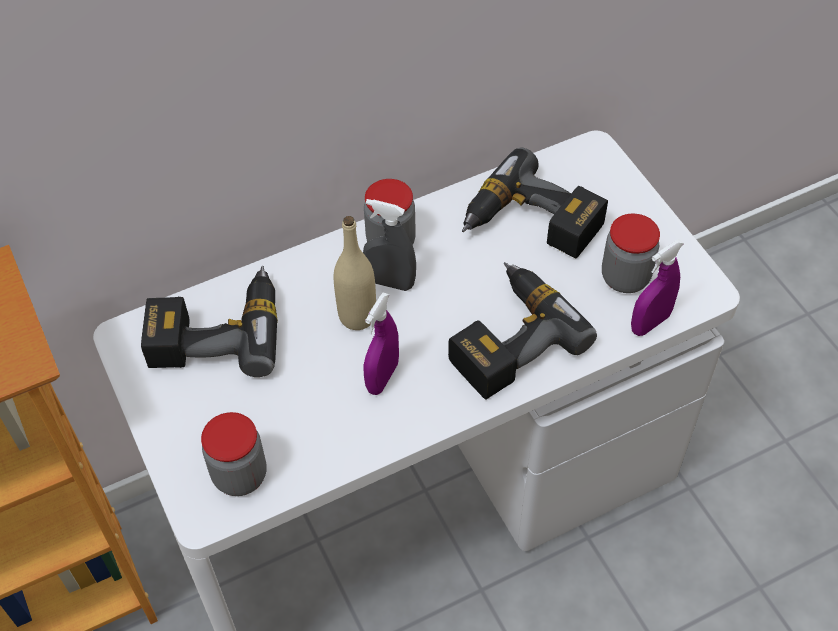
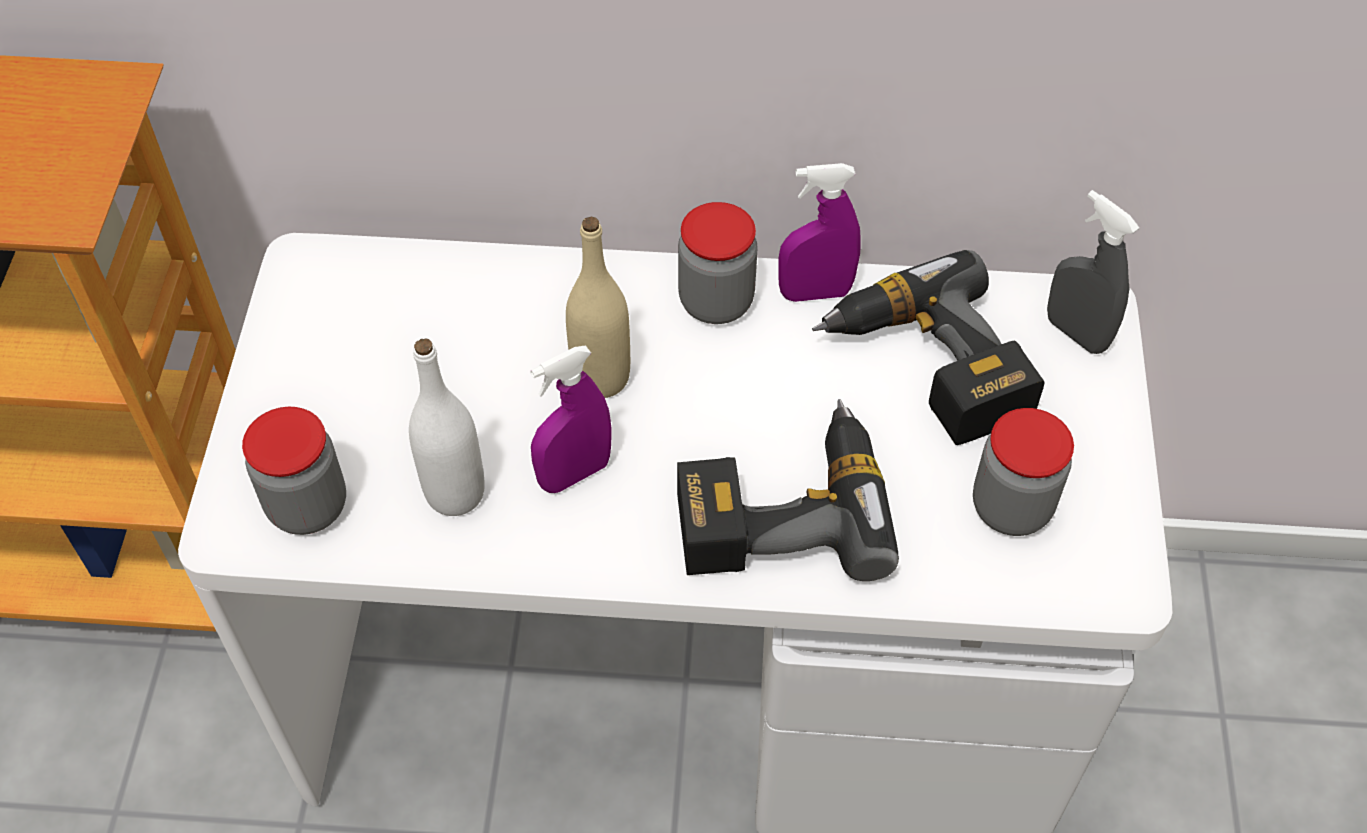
camera: 30 degrees right, 0 degrees up
power drill [141,266,278,377] -> none
grey spray bottle [363,199,416,291] -> grey spray bottle moved to [1047,190,1139,354]
purple spray bottle [631,239,684,336] -> purple spray bottle moved to [779,163,861,302]
none -> white bottle [409,339,485,516]

